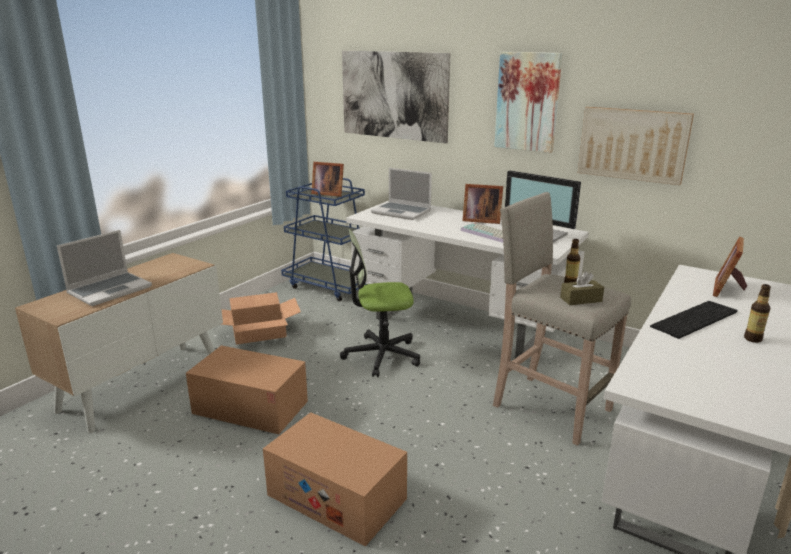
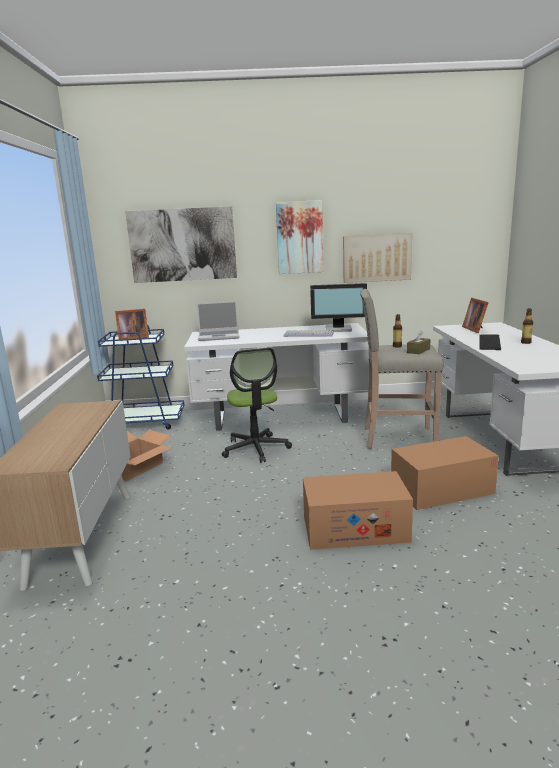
camera: 35 degrees left, 5 degrees down
laptop [57,230,152,306] -> none
cardboard box [186,346,308,434] -> cardboard box moved to [391,436,499,510]
office chair [340,229,420,377] -> office chair turned 60 degrees counterclockwise [222,348,292,463]
picture frame [462,184,503,224] -> none

